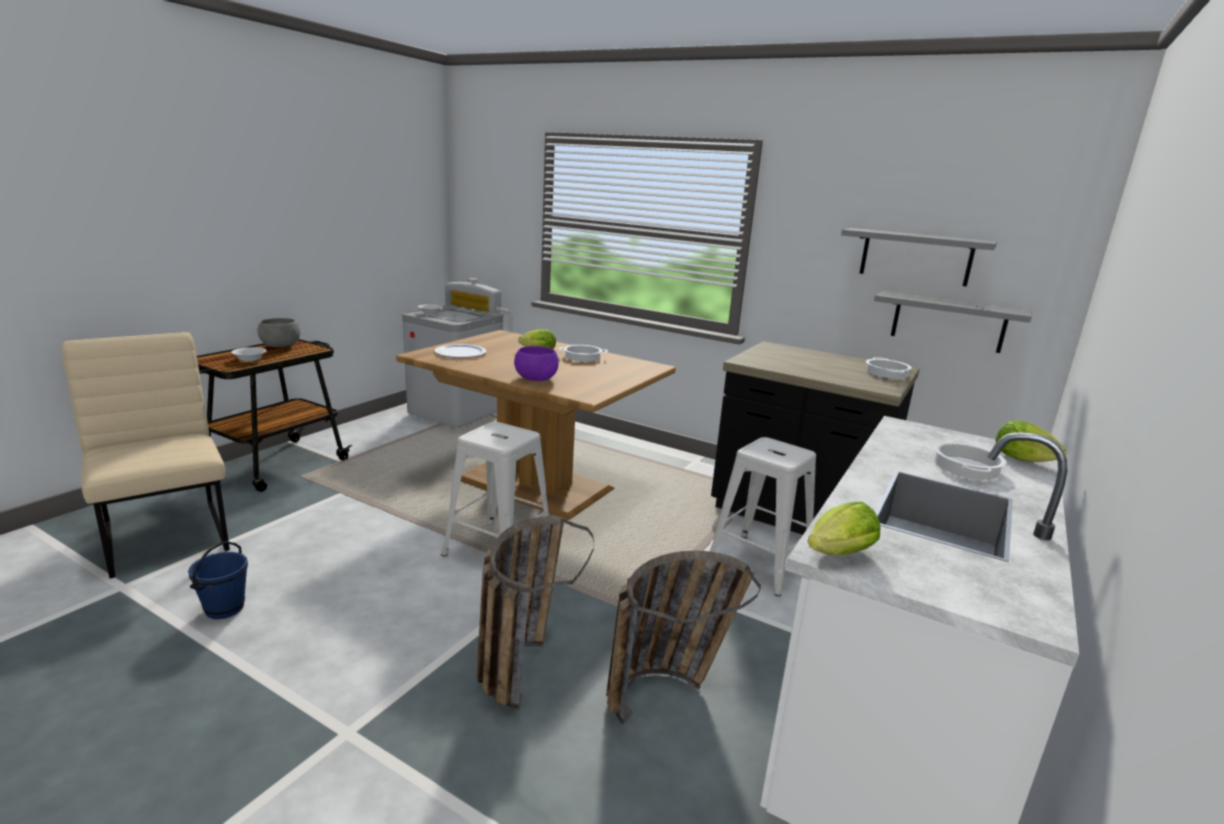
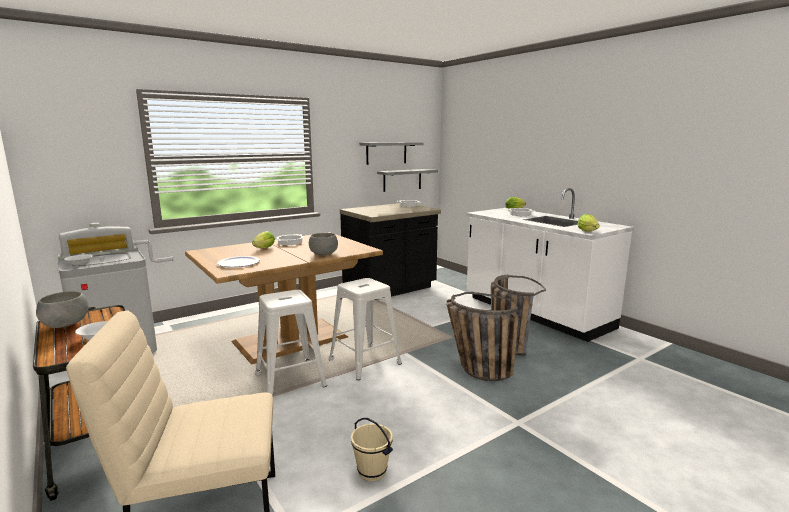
camera: 65 degrees left, 5 degrees down
blue bucket [188,541,248,619] -> beige bucket [351,418,393,481]
purple bowl [514,346,559,381] -> grey bowl [309,233,338,255]
white stool [709,437,816,596] -> white stool moved to [255,290,327,396]

